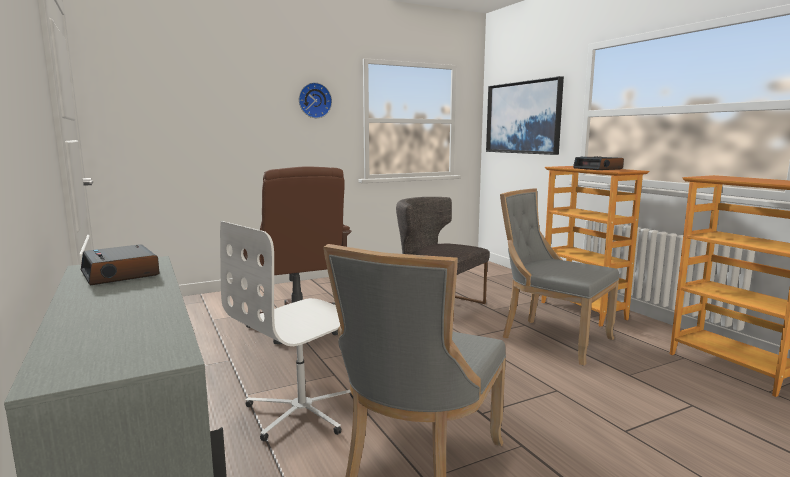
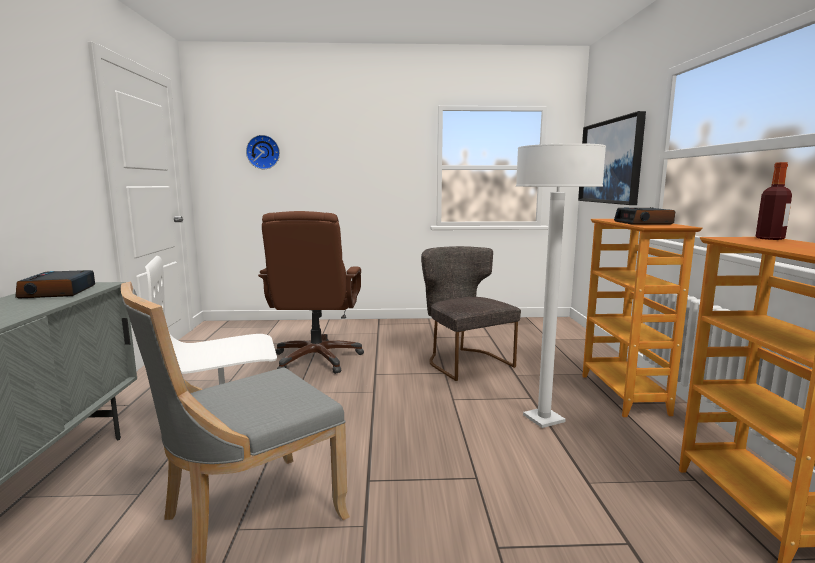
camera: 25 degrees right, 0 degrees up
wall clock [299,82,332,118] -> wall clock moved to [246,135,280,169]
grey chair [500,188,619,366] -> white floor lamp [516,143,606,428]
none -> bottle [756,162,792,240]

